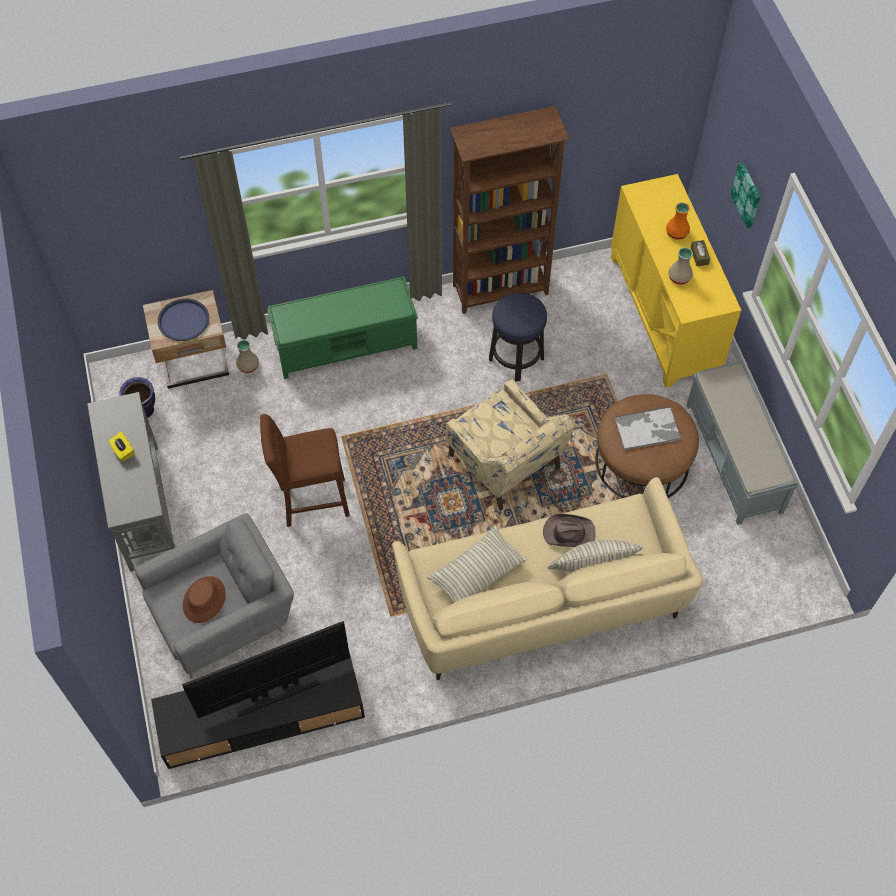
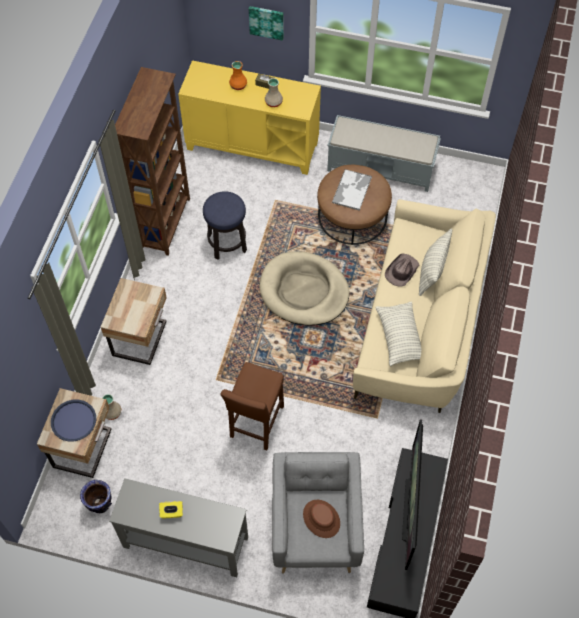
camera: 60 degrees left, 0 degrees up
green bench [267,277,418,379] -> beige nightstand [101,278,167,365]
beige armchair [446,379,574,510] -> beige dog bed [260,251,350,326]

